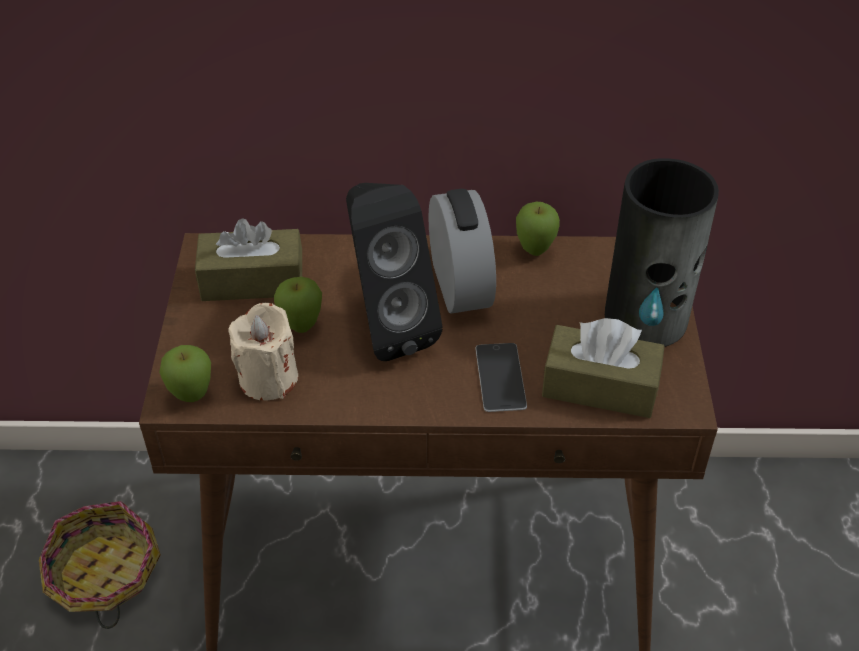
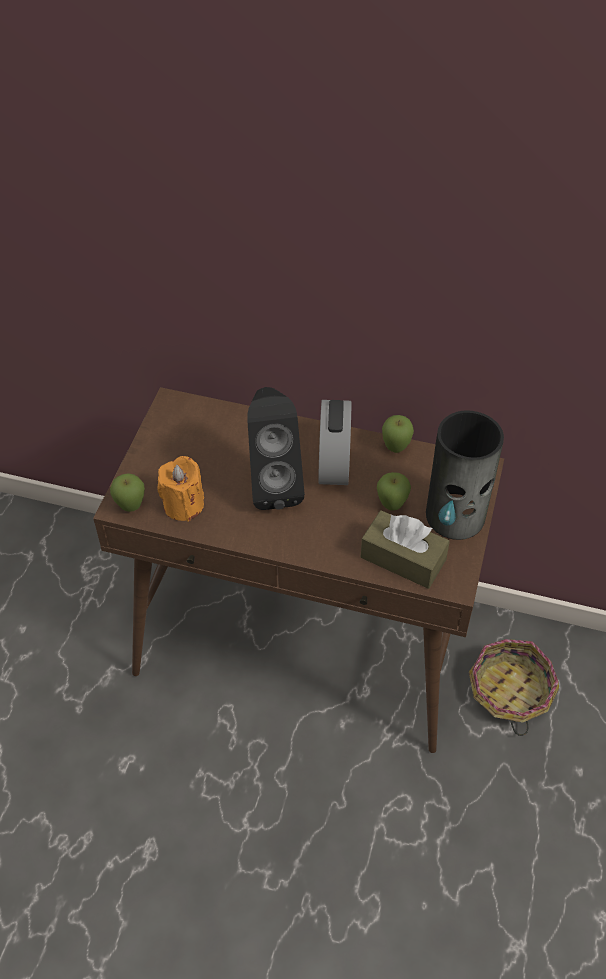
camera: 15 degrees right, 5 degrees up
basket [39,501,161,629] -> basket moved to [469,639,559,736]
brown tissue box [195,218,302,301] -> none
beige candle [228,303,298,400] -> orange candle [157,456,204,521]
apple [274,277,322,333] -> apple moved to [377,472,411,511]
phone [475,343,527,412] -> none

